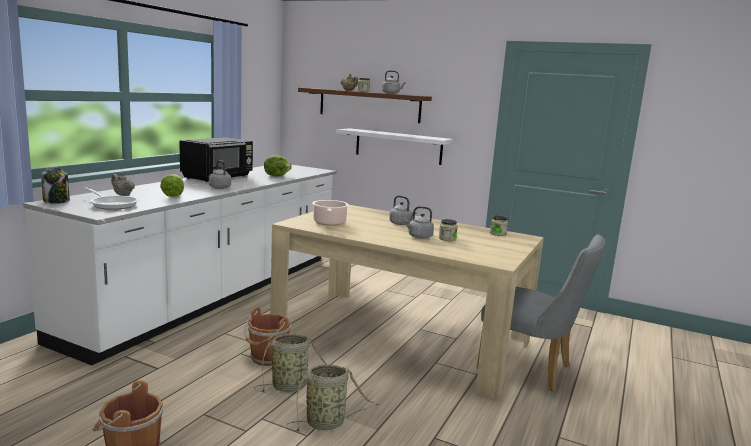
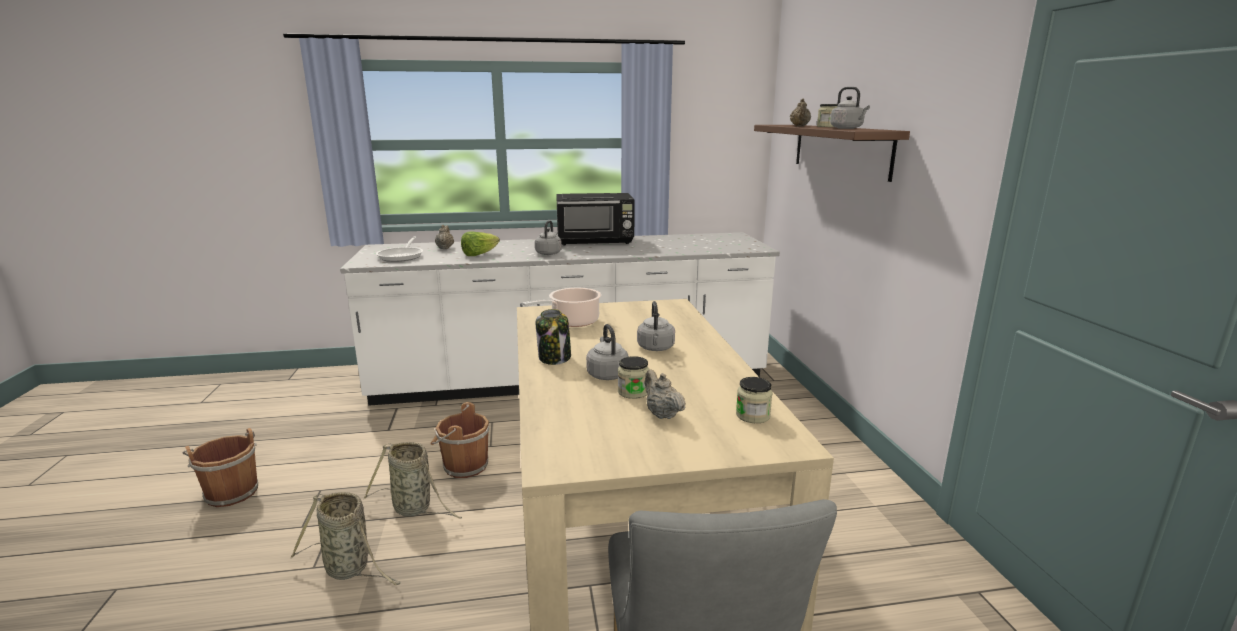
camera: 55 degrees right, 5 degrees up
jar [41,168,70,204] -> jar moved to [536,309,571,365]
lettuce [264,155,292,176] -> none
white shelf [336,128,453,165] -> none
none -> beige teapot [645,370,686,419]

